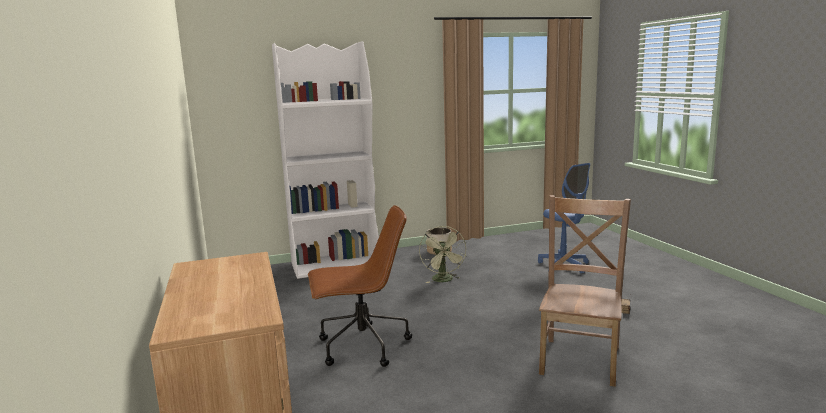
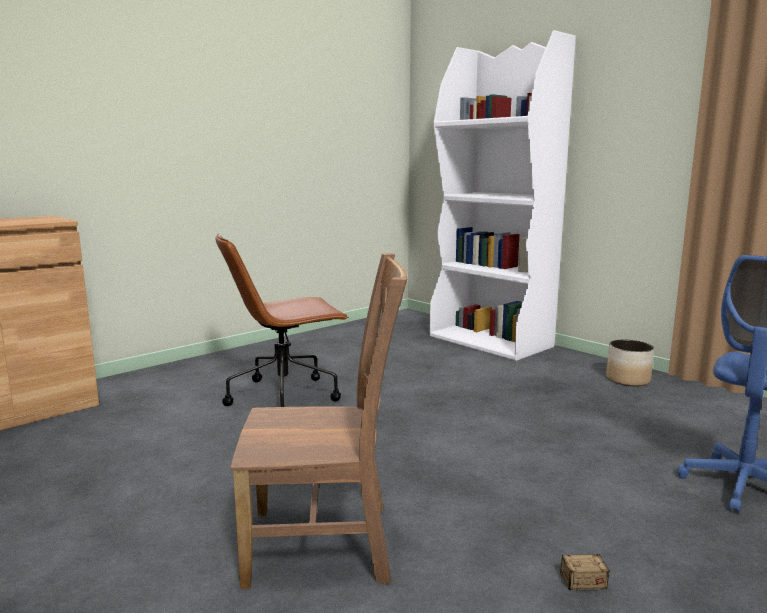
camera: 65 degrees right, 0 degrees up
brown office chair [308,205,412,367] -> brown office chair turned 105 degrees clockwise [215,234,349,407]
green fan [419,226,467,283] -> none

